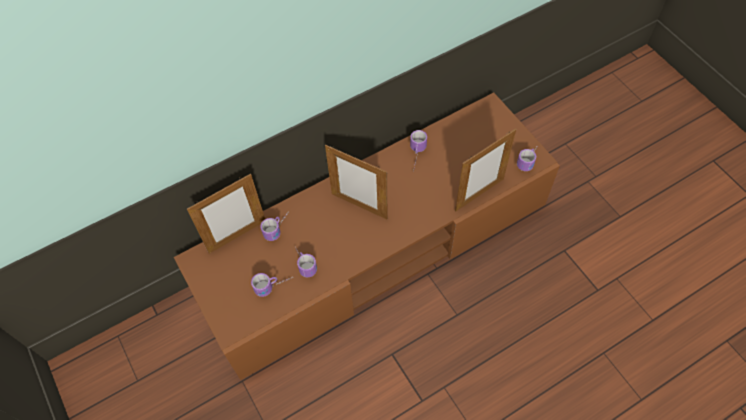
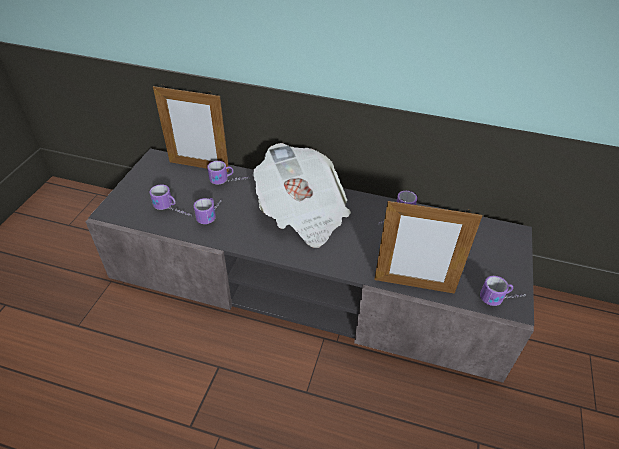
camera: 45 degrees right, 15 degrees down
brown tv stand [174,92,560,380] -> grey tv stand [86,148,534,383]
picture frame [325,145,388,219] -> newspaper [253,143,351,248]

